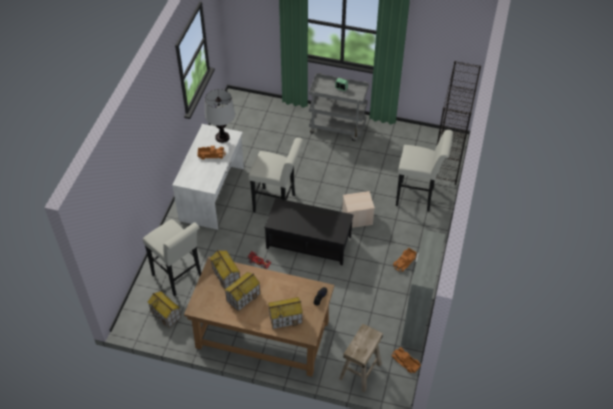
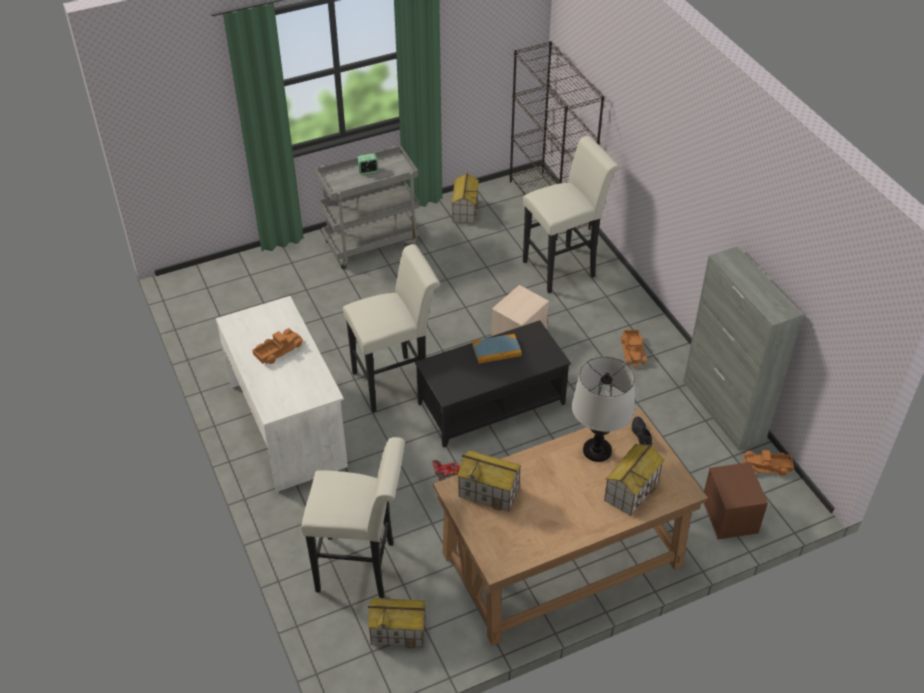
camera: 40 degrees left, 5 degrees down
table lamp [205,89,235,143] -> table lamp moved to [572,357,635,462]
toy house [225,272,260,312] -> toy house moved to [451,173,479,224]
beige stool [339,323,383,393] -> brown storage box [704,462,768,539]
none -> book [472,334,522,364]

